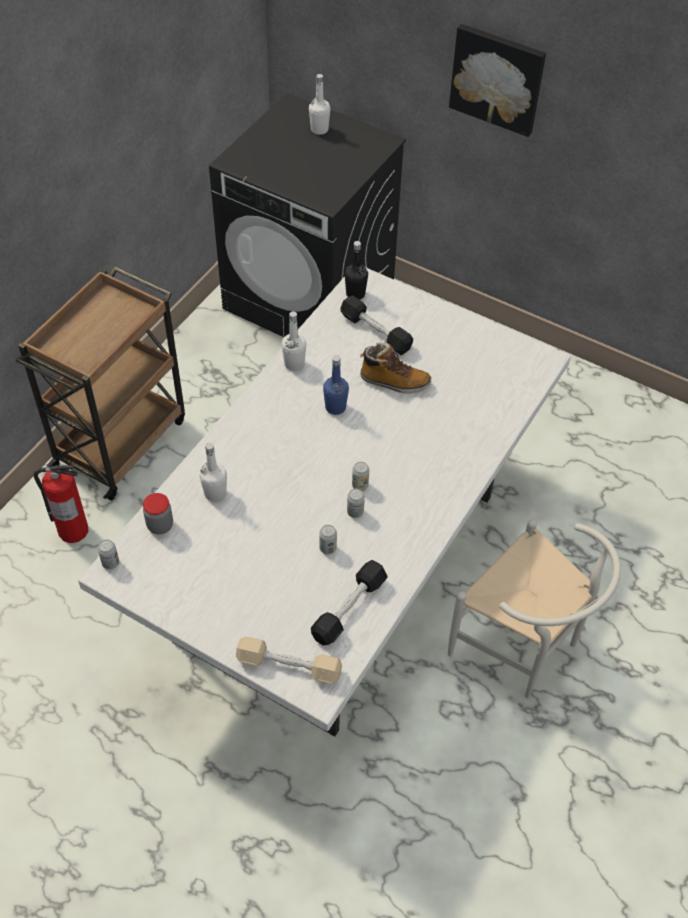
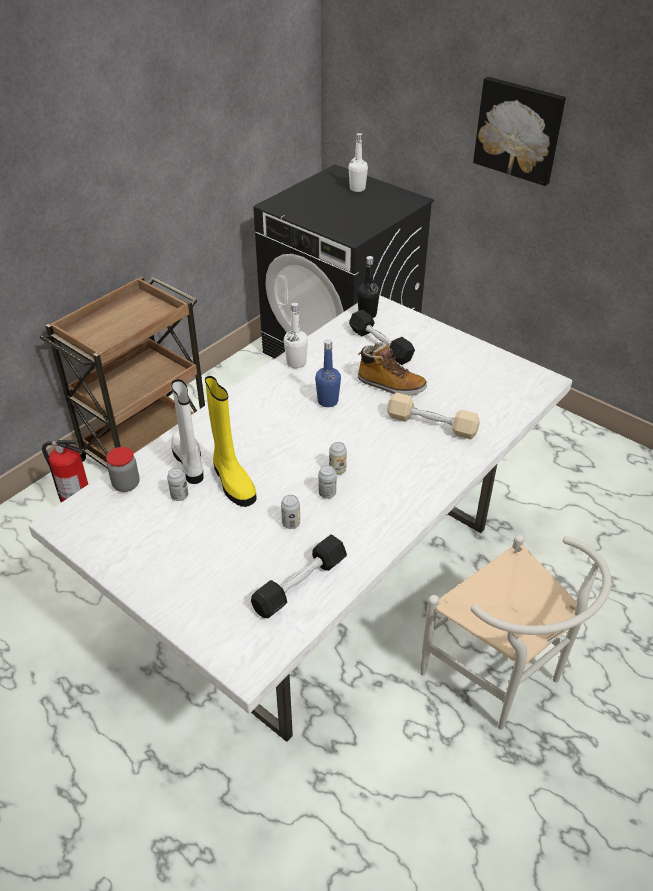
camera: 10 degrees right, 10 degrees down
can [98,539,119,570] -> can moved to [167,468,188,501]
white bottle [199,443,227,502] -> white boot [171,379,204,484]
beige dumbbell [236,637,342,684] -> beige dumbbell moved to [387,393,480,440]
none -> yellow boot [205,376,256,507]

